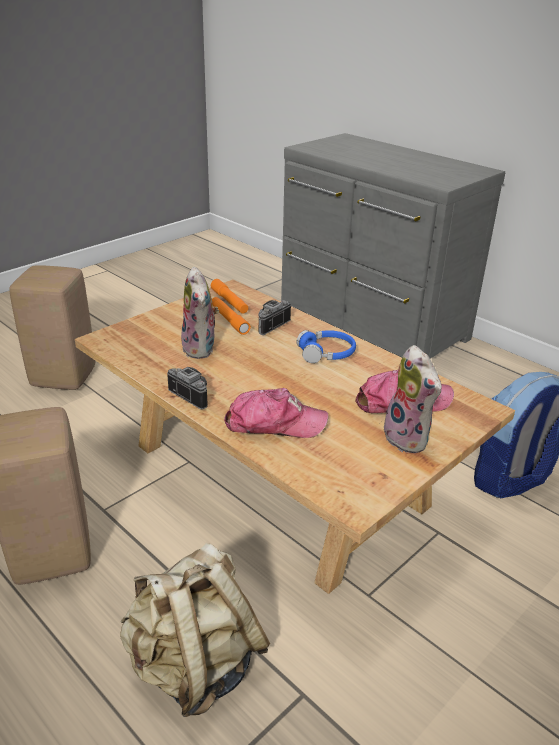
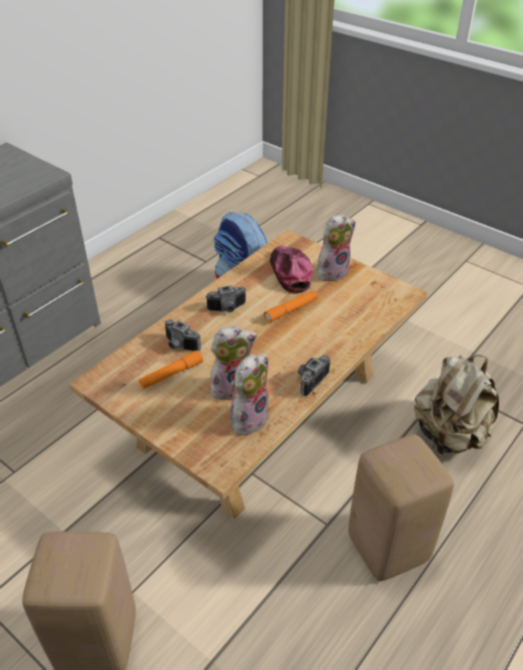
camera: 95 degrees left, 10 degrees up
orange flashlight [211,279,248,313] -> orange flashlight moved to [264,290,318,323]
cap [224,388,328,438] -> none
blue headphones [297,330,356,363] -> camera [205,285,246,313]
none -> plush toy [230,354,269,435]

